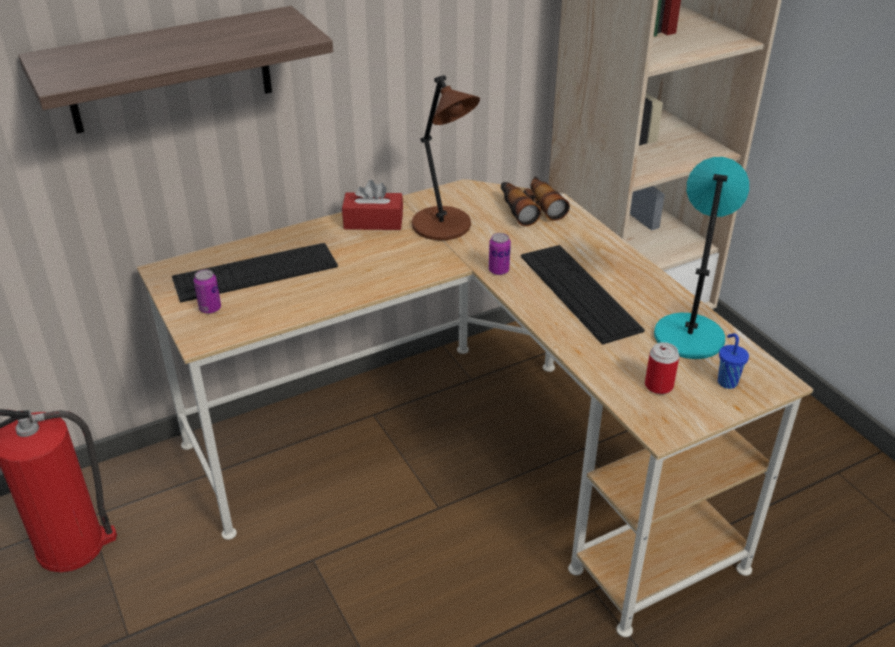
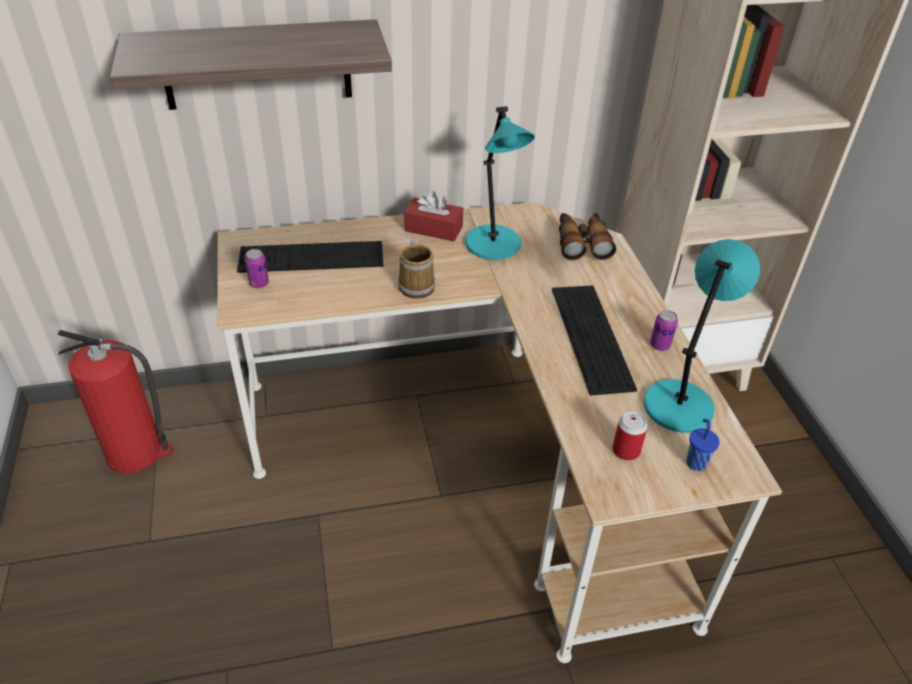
camera: 15 degrees right, 5 degrees up
brown table lamp [412,75,480,241] -> turquoise table lamp [465,106,535,260]
can [489,233,511,275] -> can moved to [650,310,678,351]
none -> mug [398,239,435,299]

